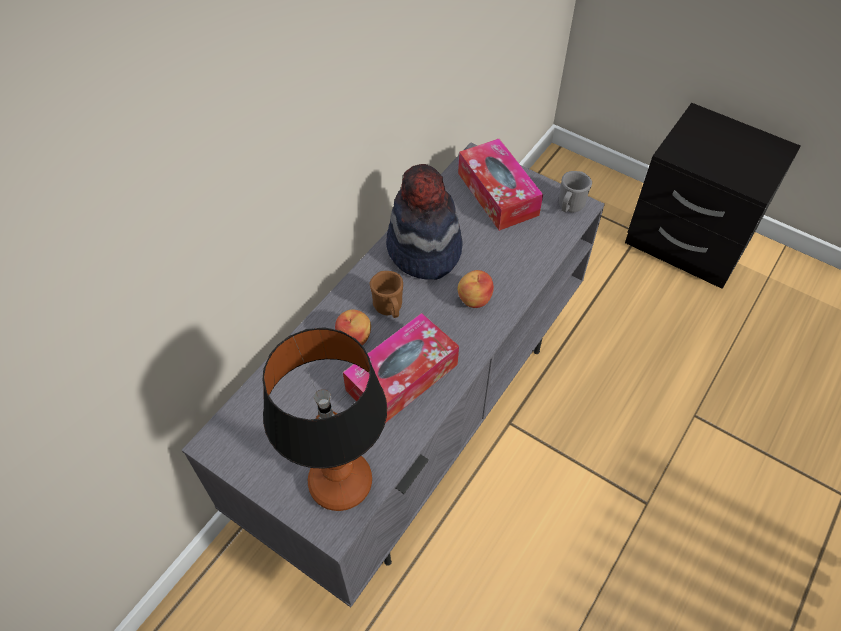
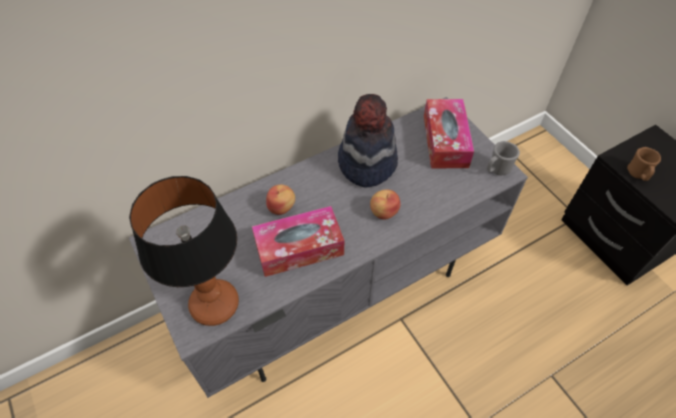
camera: 25 degrees right, 0 degrees up
brown mug [370,271,403,318] -> brown mug moved to [627,147,661,181]

